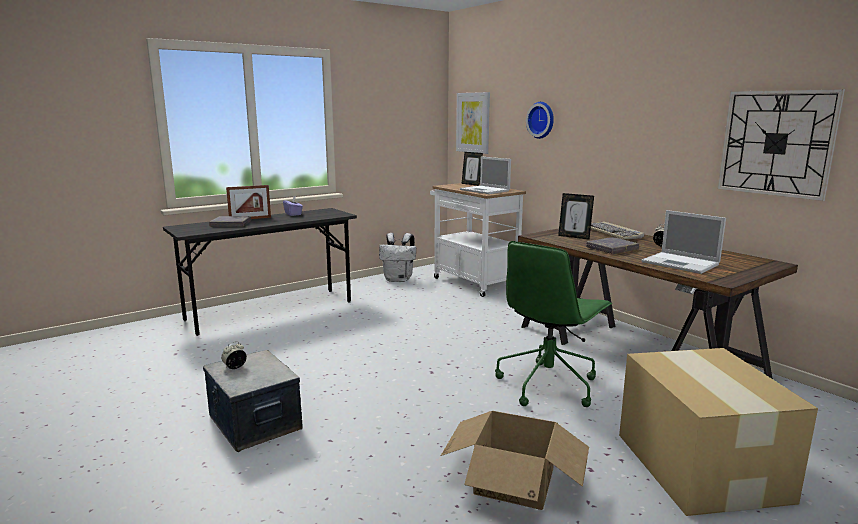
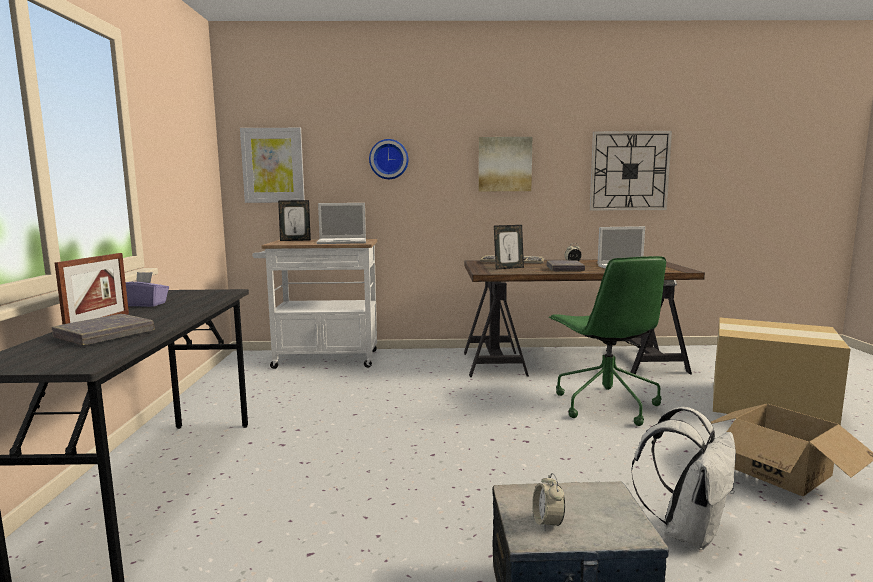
camera: 55 degrees left, 5 degrees down
white backpack [379,233,416,282] -> white backpack moved to [631,407,736,550]
none -> picture [478,137,533,191]

